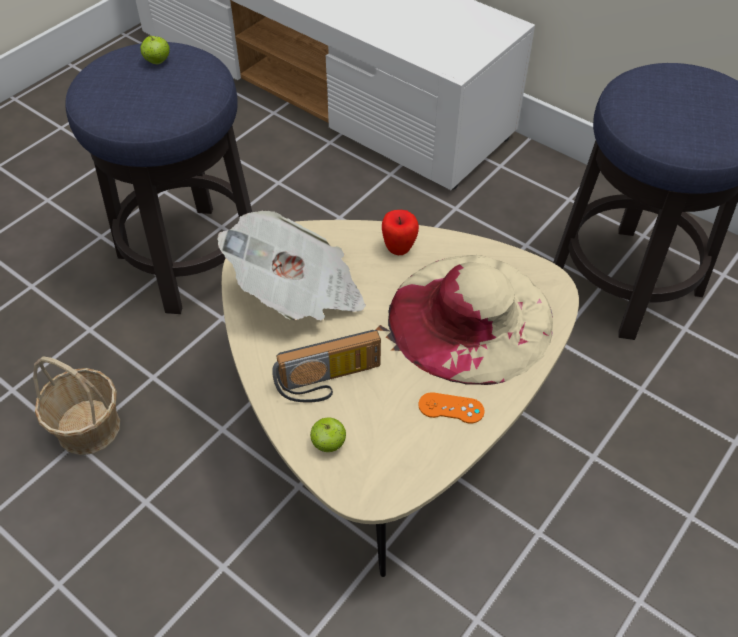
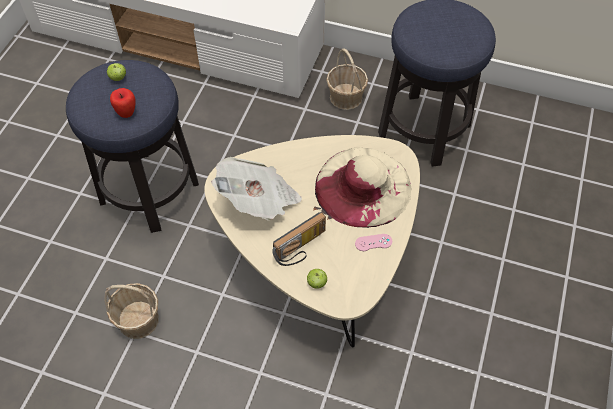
camera: 20 degrees left, 5 degrees up
apple [382,210,419,255] -> apple moved to [110,88,135,118]
orange game controller [418,392,485,423] -> pink game controller [355,234,392,251]
none -> basket [326,48,368,110]

